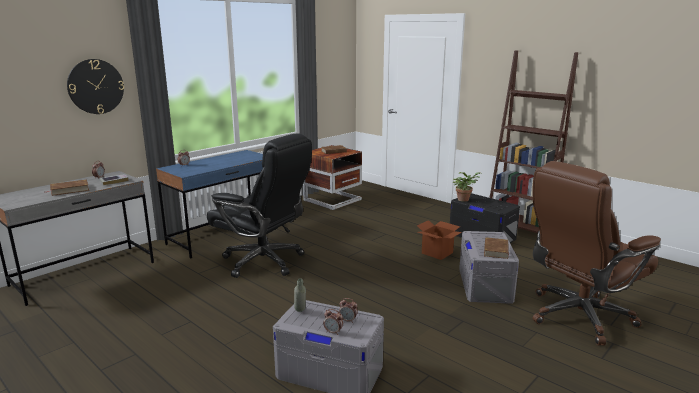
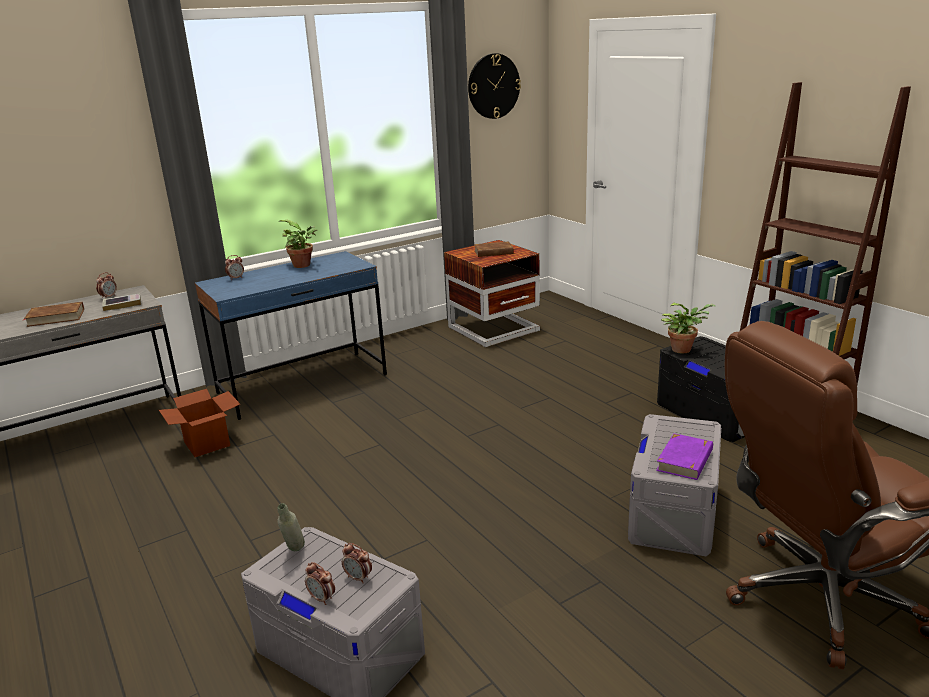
camera: 15 degrees right, 5 degrees up
wall clock [67,59,124,114] -> wall clock moved to [468,53,521,119]
black office chair [207,133,312,278] -> none
cardboard box [417,220,462,260] -> cardboard box moved to [159,389,240,457]
brown book [484,237,509,259] -> purple book [656,433,713,480]
none -> potted plant [280,220,318,268]

